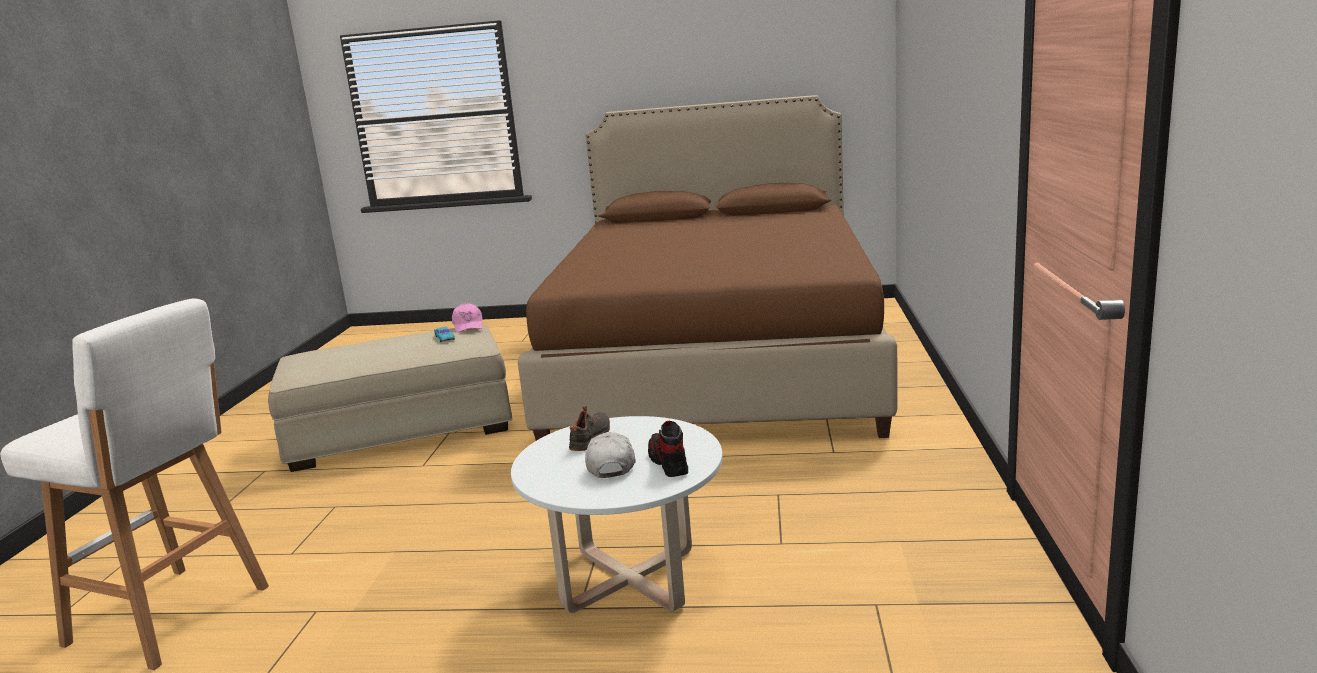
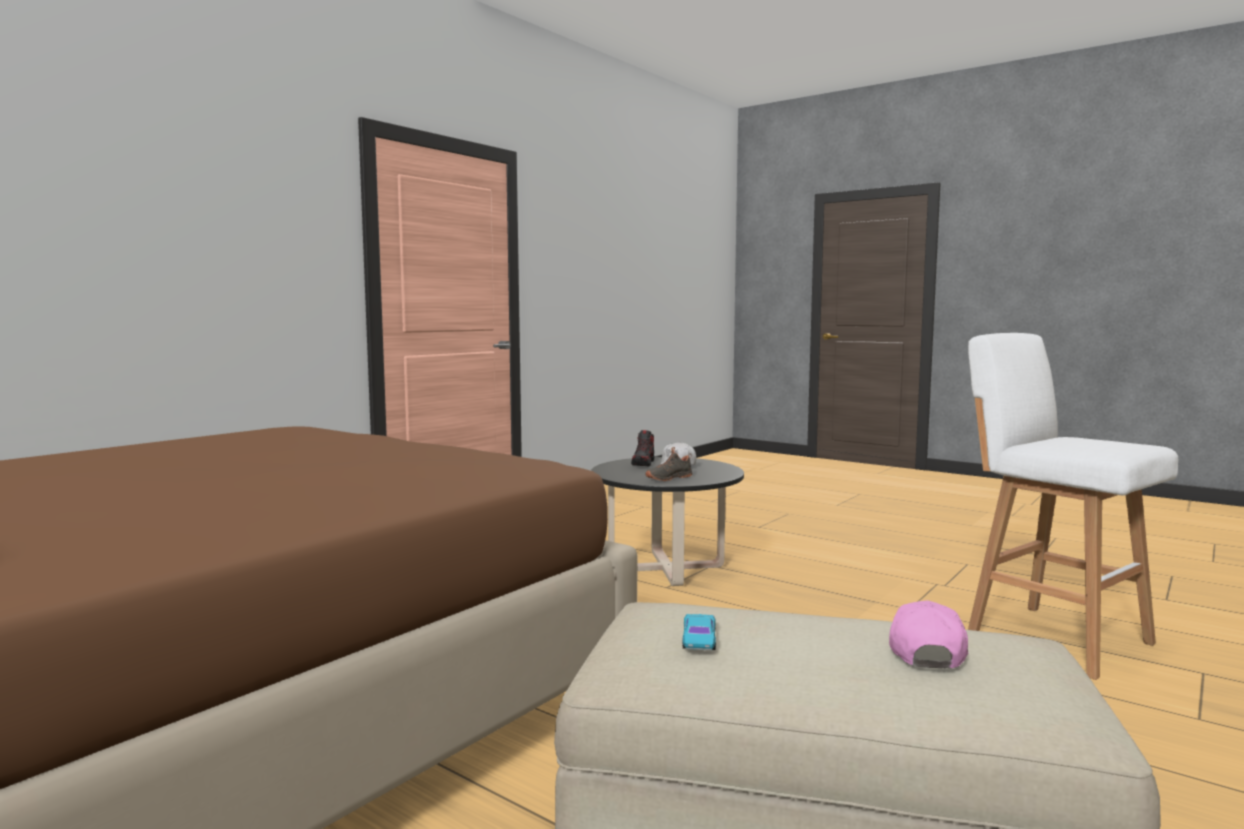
camera: 150 degrees left, 10 degrees down
pink cap [452,303,483,332] -> pink cap moved to [889,600,968,668]
white coffee table [511,416,723,613] -> black coffee table [591,457,744,586]

